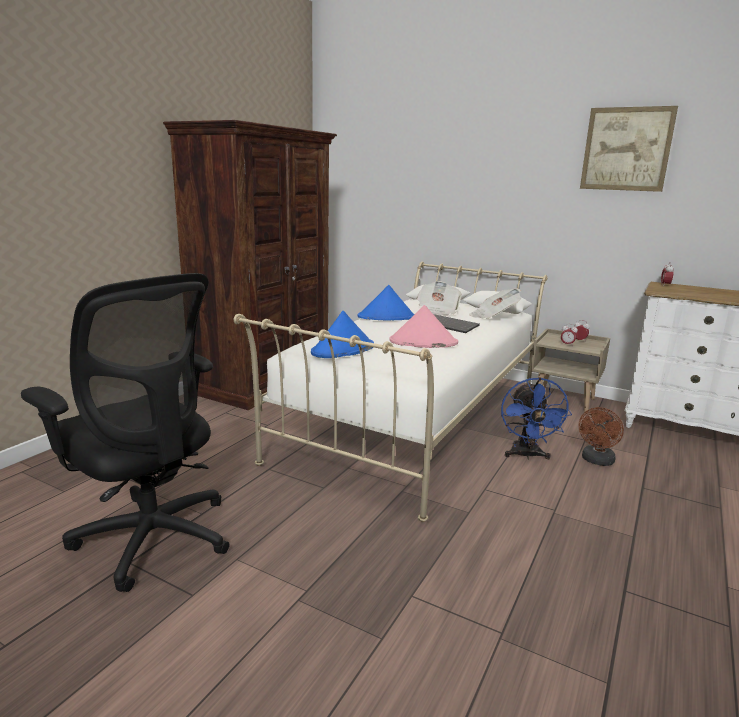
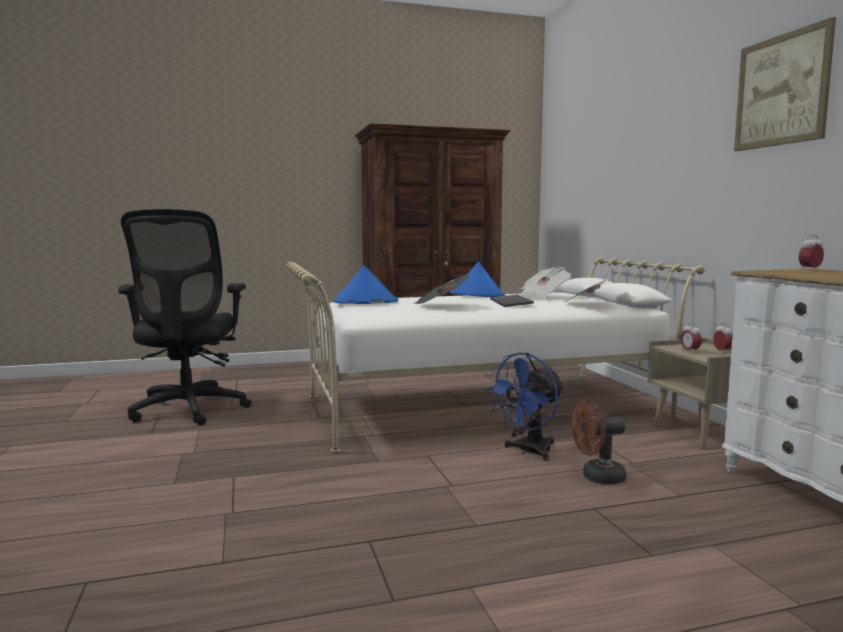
camera: 45 degrees right, 10 degrees down
pink hat [389,305,458,348] -> newspaper [414,274,469,304]

